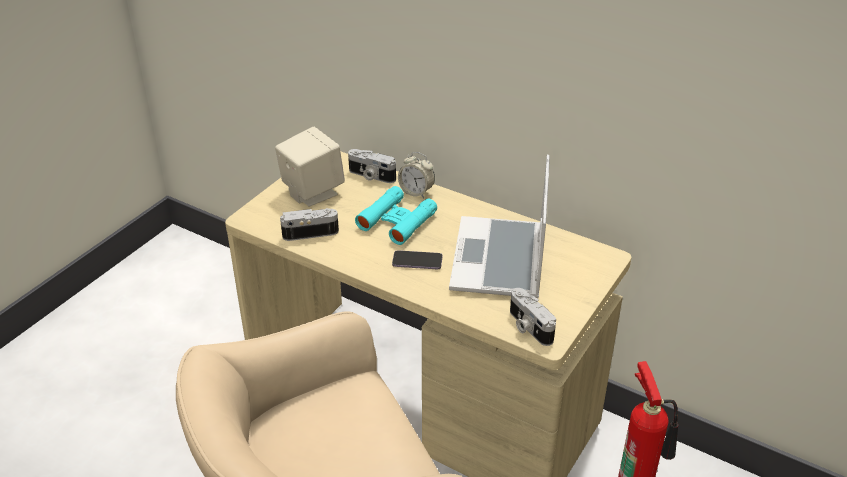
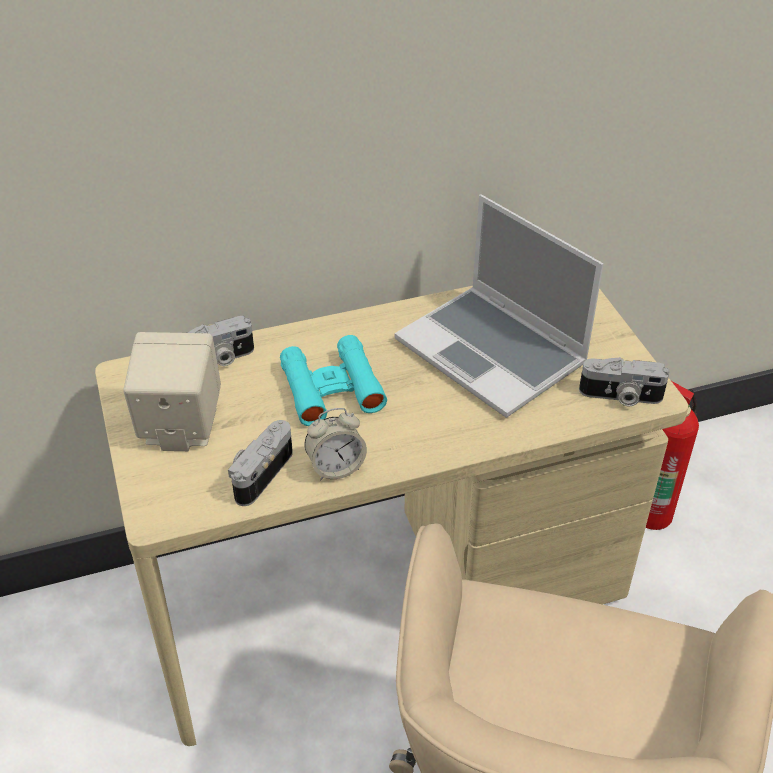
camera: 50 degrees left, 5 degrees up
phone [392,250,442,269] -> none
alarm clock [398,152,435,198] -> alarm clock moved to [305,408,367,480]

